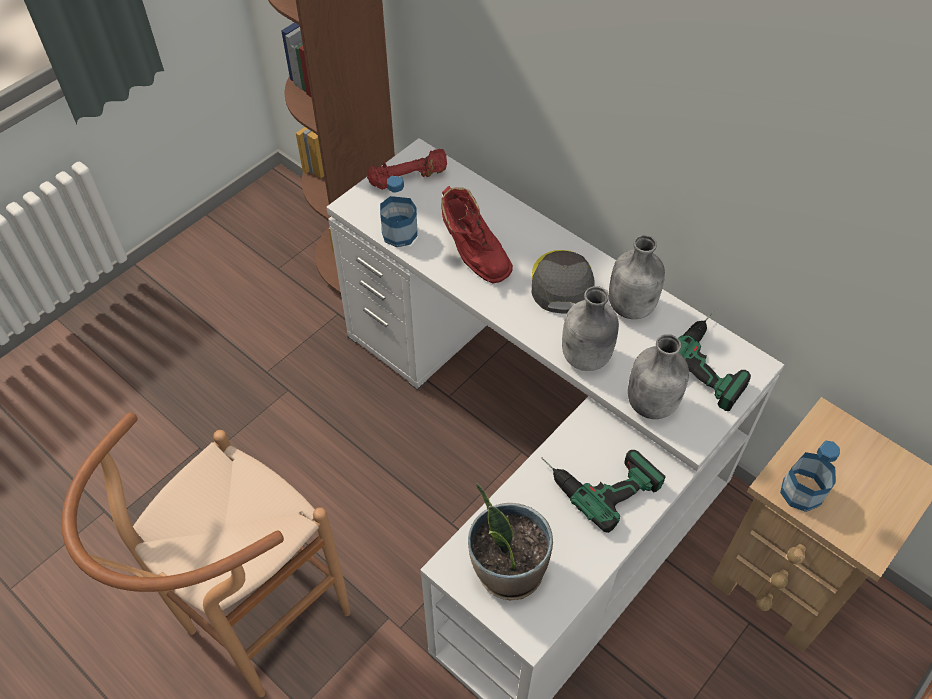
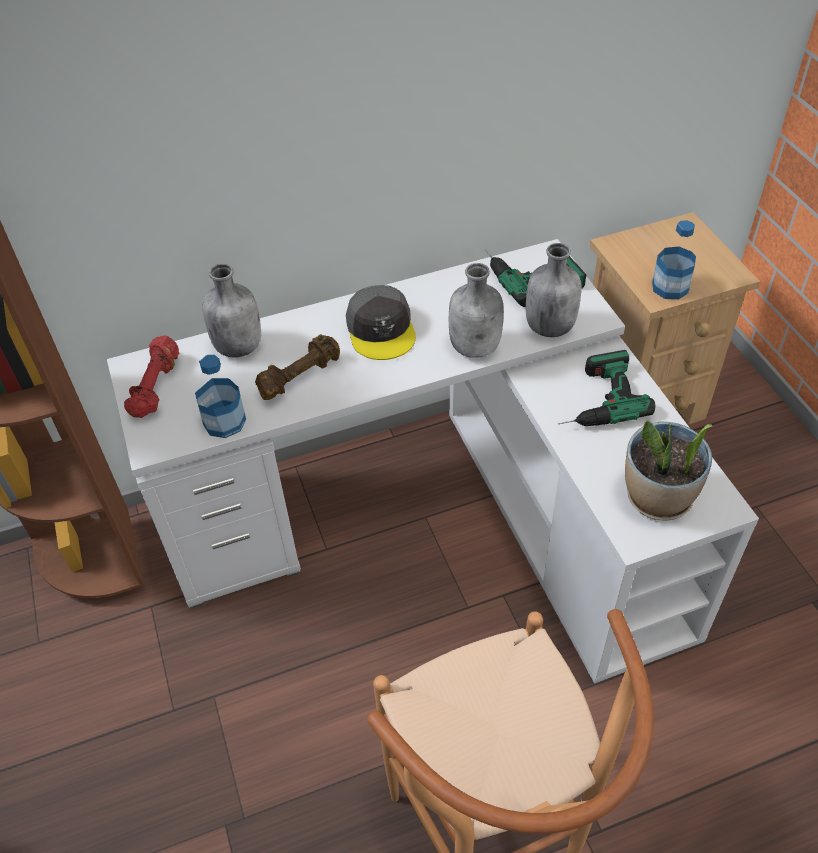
camera: 60 degrees left, 5 degrees down
red boot [441,186,513,284] -> brown dumbbell [255,334,340,400]
grey cap [532,250,595,313] -> grey cap turned 135 degrees counterclockwise [346,285,416,360]
grey bottle [609,235,665,319] -> grey bottle moved to [202,264,261,357]

